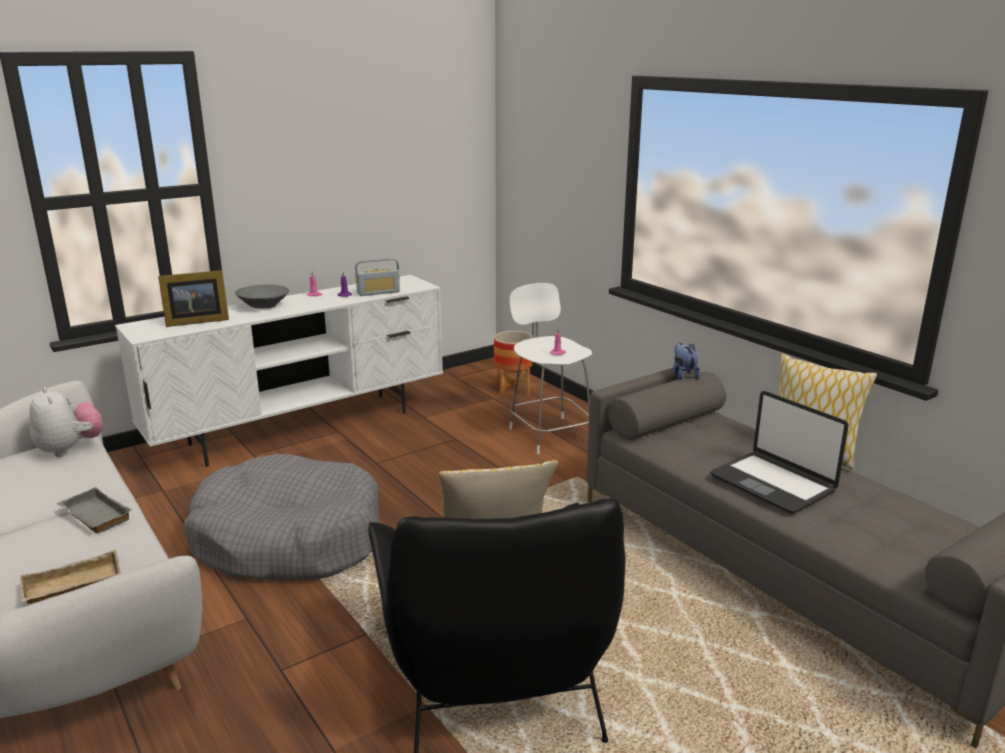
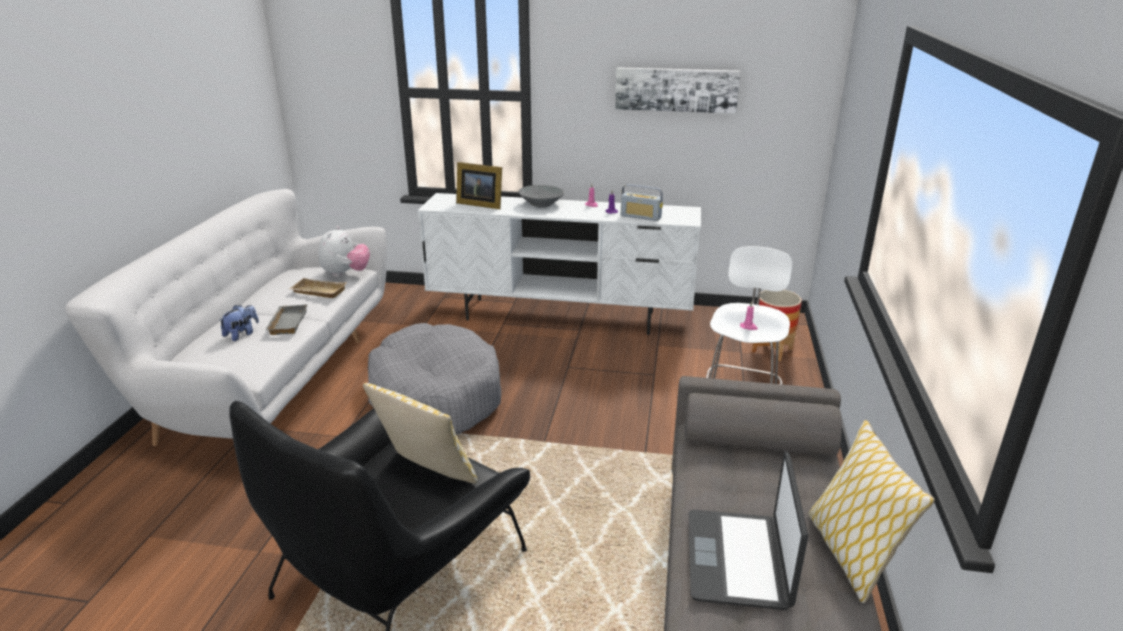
camera: 45 degrees right, 5 degrees up
beige tray [20,550,121,604] -> beige tray moved to [289,278,347,298]
plush toy [673,343,700,380] -> plush toy moved to [219,305,259,341]
none -> picture [615,67,741,114]

